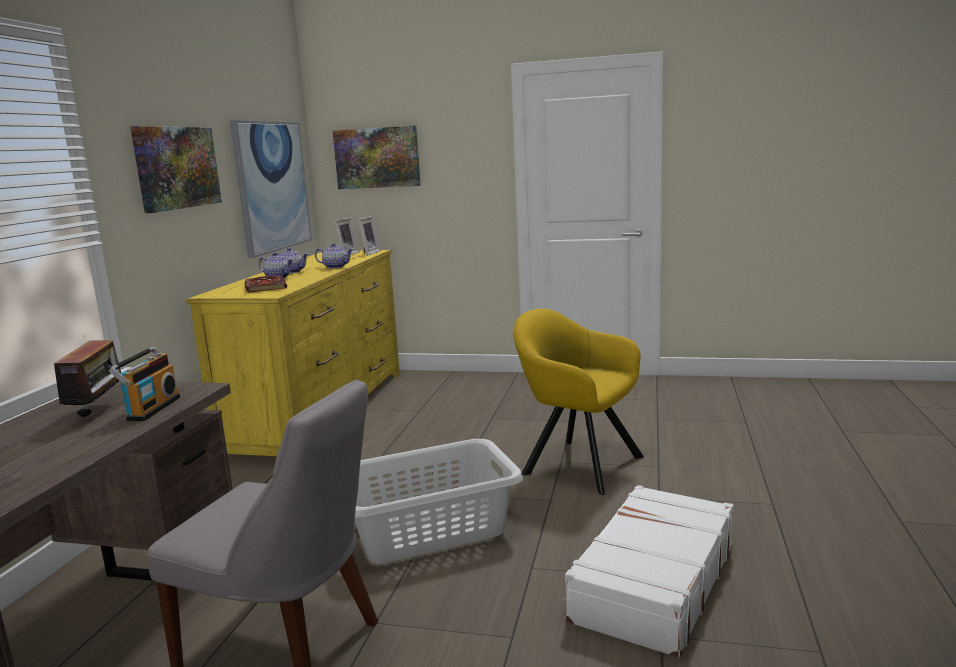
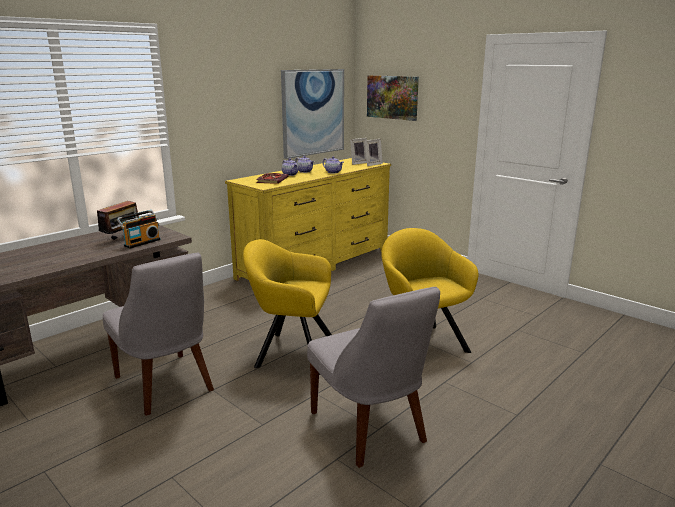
camera: 30 degrees right, 5 degrees up
picture [130,126,222,213] -> none
grey laundry basket [355,439,523,564] -> yellow armchair [243,239,332,375]
white suitcase [565,485,734,658] -> grey chair [307,287,440,468]

